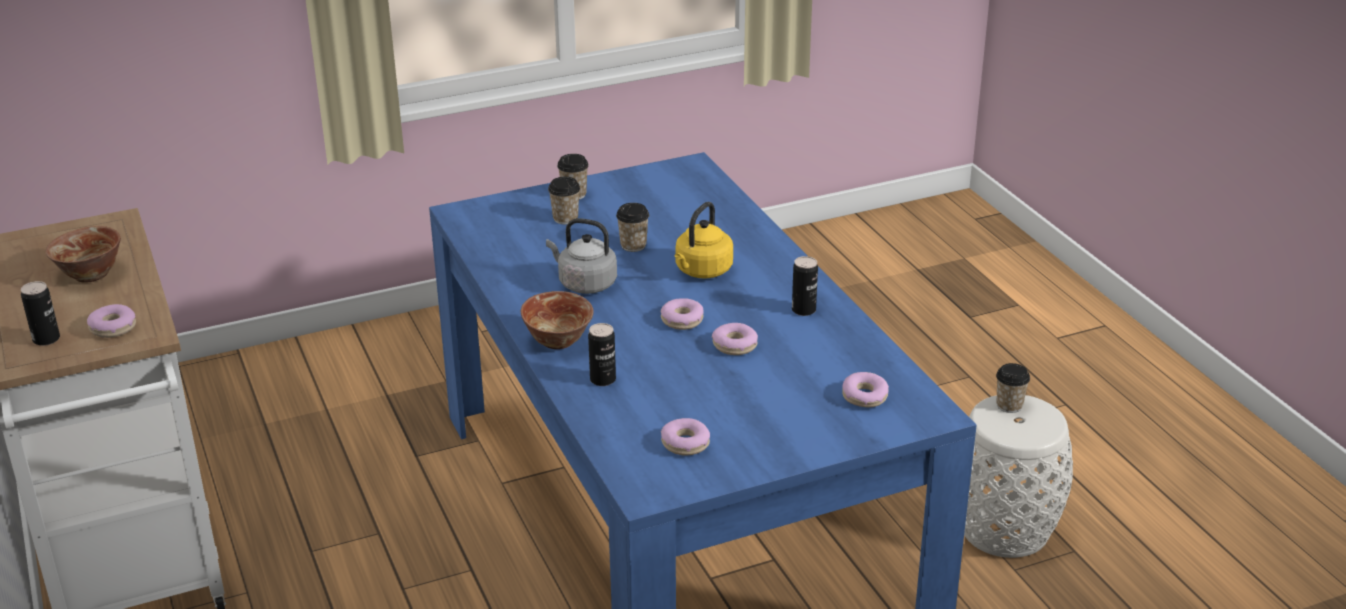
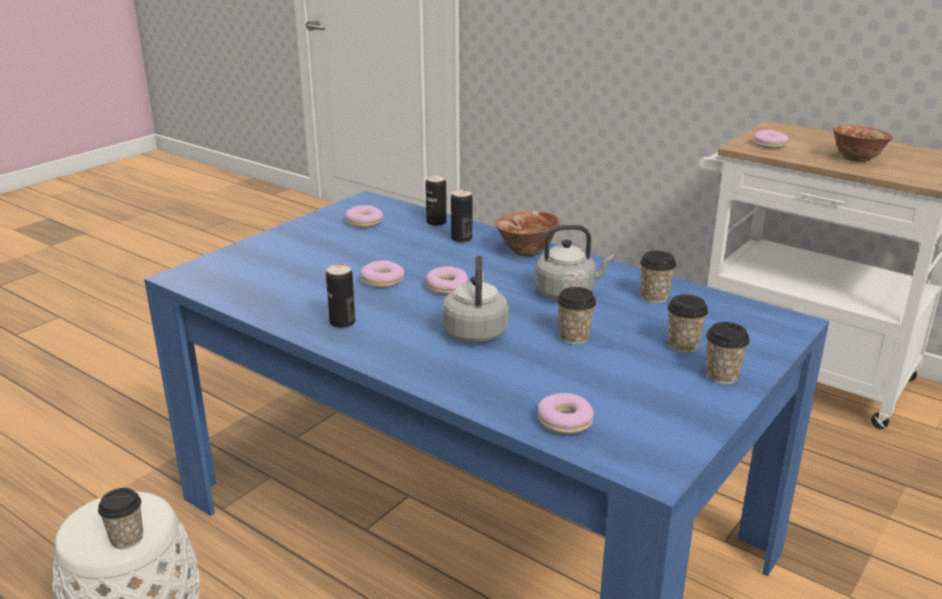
camera: 150 degrees right, 5 degrees down
can [21,281,60,346] -> can moved to [425,175,447,226]
yellow kettle [675,202,733,278] -> grey kettle [443,255,509,343]
donut [842,372,889,407] -> donut moved to [538,393,594,434]
none -> cup [640,251,676,303]

